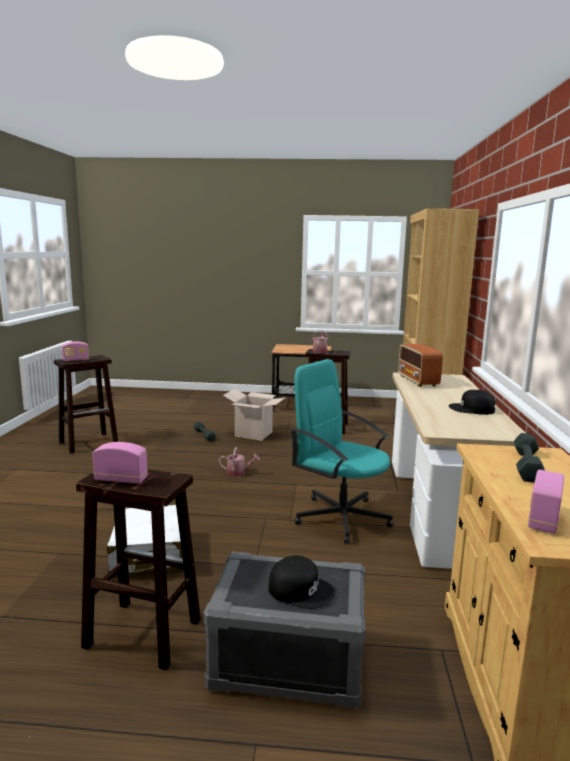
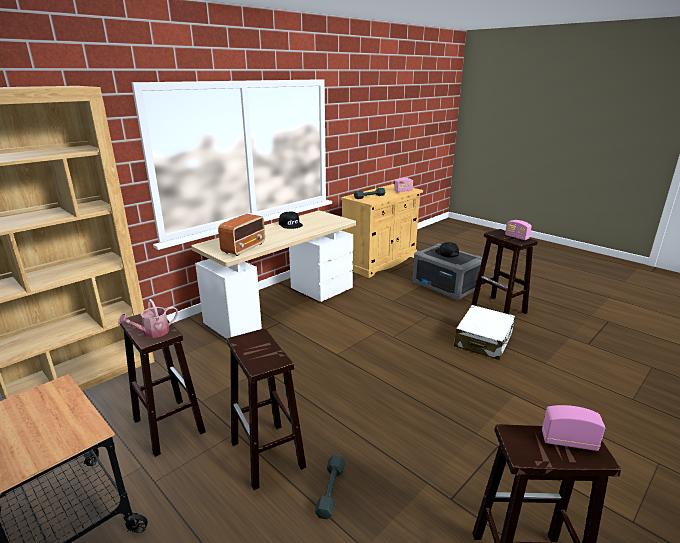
camera: 140 degrees left, 10 degrees up
watering can [219,447,260,476] -> none
cardboard box [223,389,285,441] -> brown stool [227,328,306,490]
turquoise office chair [290,359,393,544] -> none

